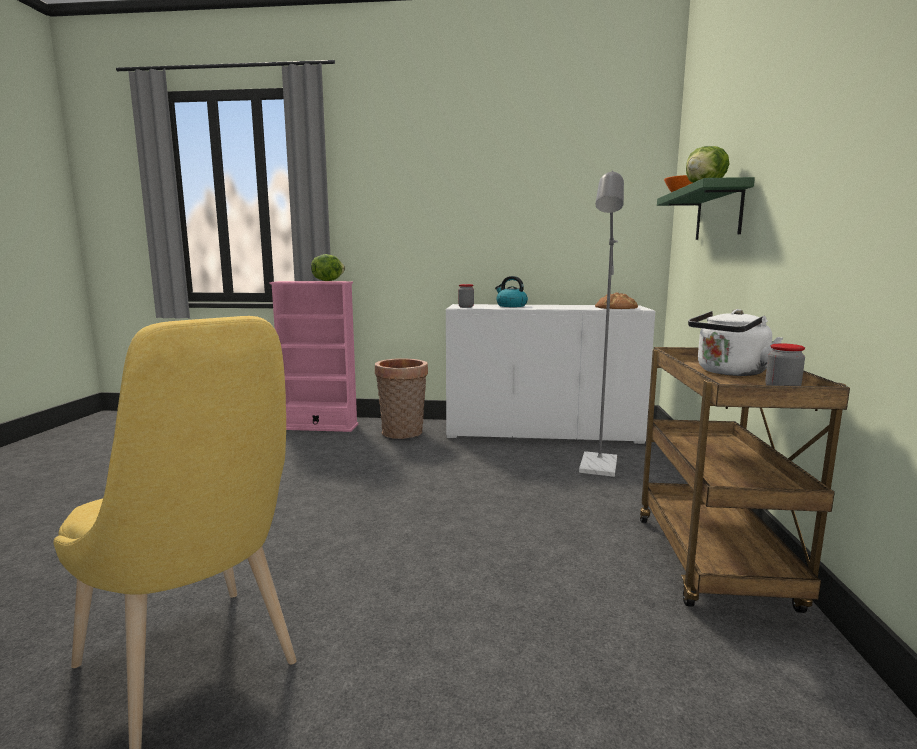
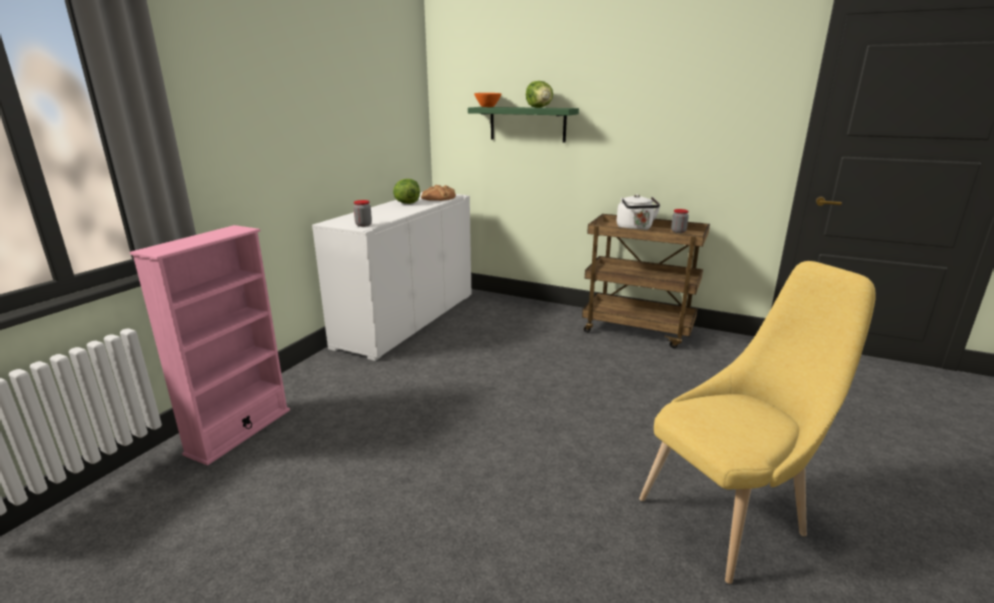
camera: 70 degrees left, 10 degrees up
lettuce [311,254,345,281] -> lettuce moved to [393,179,420,204]
basket [375,358,428,439] -> none
kettle [495,276,528,307] -> none
grey floor lamp [579,171,624,477] -> none

